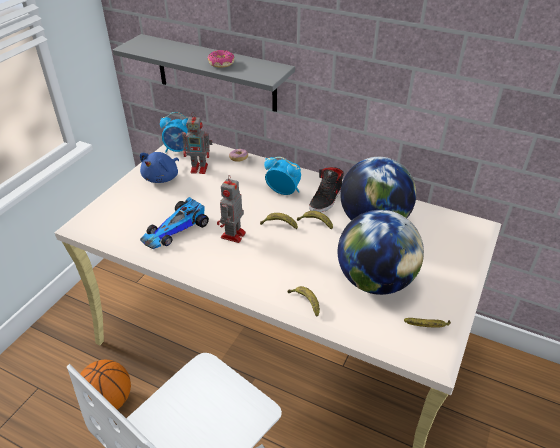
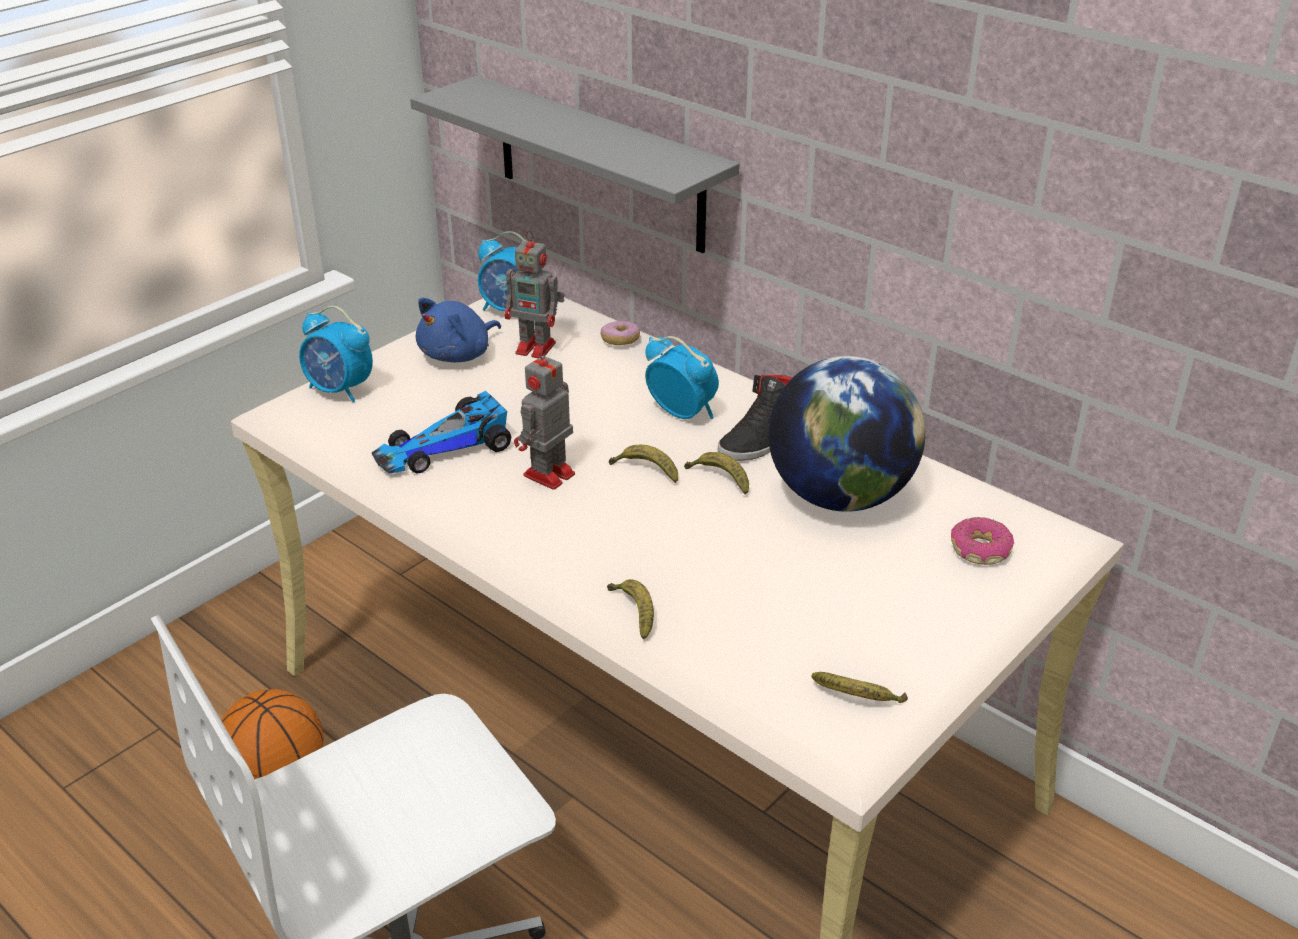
camera: 15 degrees right, 5 degrees down
donut [208,50,234,68] -> donut moved to [951,517,1014,565]
globe [338,210,424,295] -> none
none -> alarm clock [299,306,373,402]

